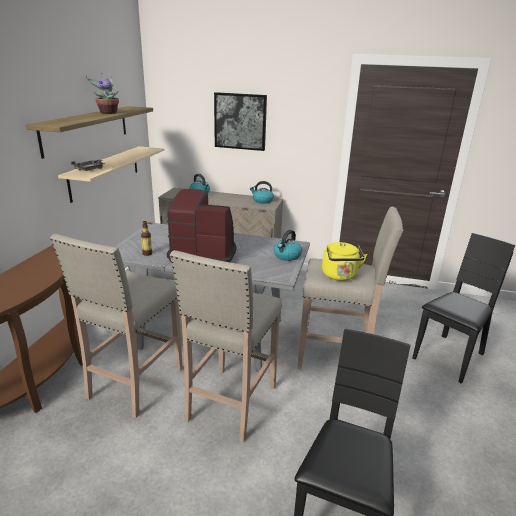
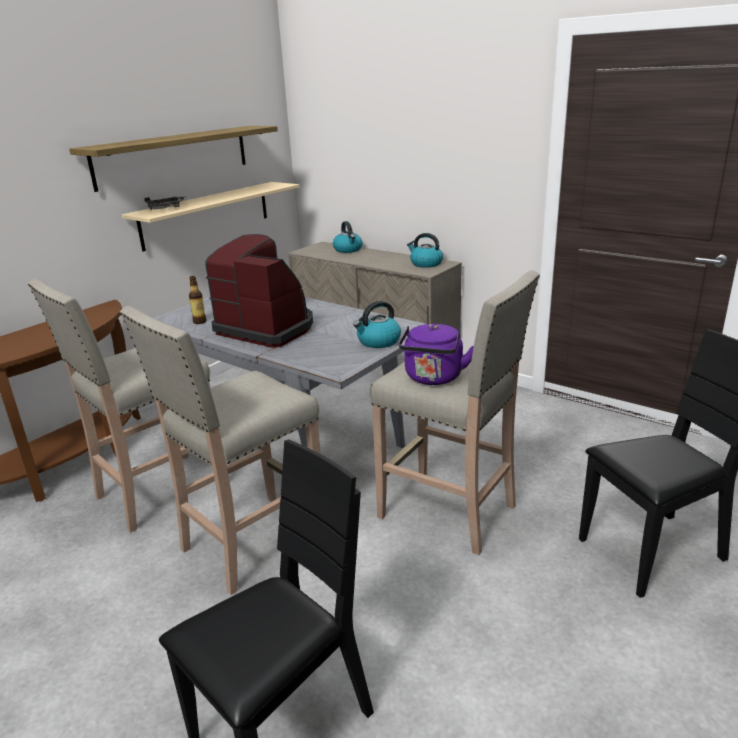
camera: 25 degrees right, 0 degrees up
potted plant [86,73,119,114] -> none
picture [214,92,267,151] -> none
yellow kettle [322,242,367,281] -> purple kettle [399,324,474,385]

